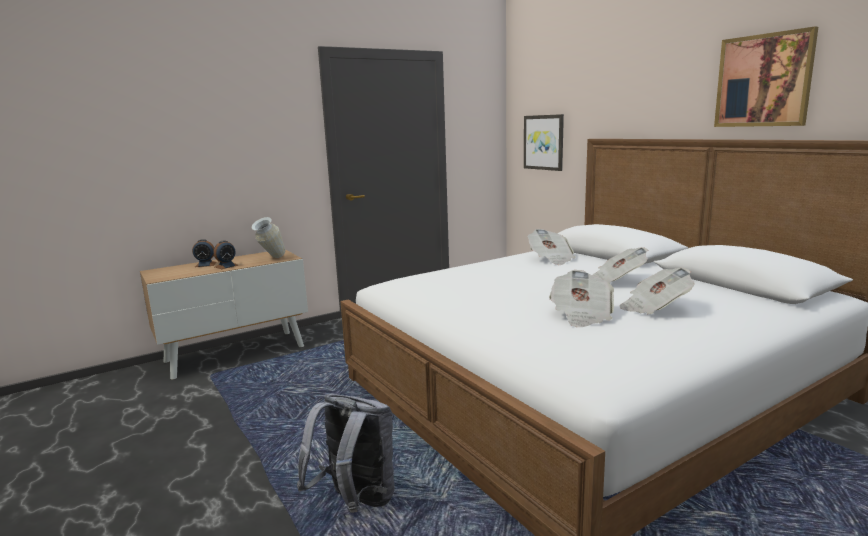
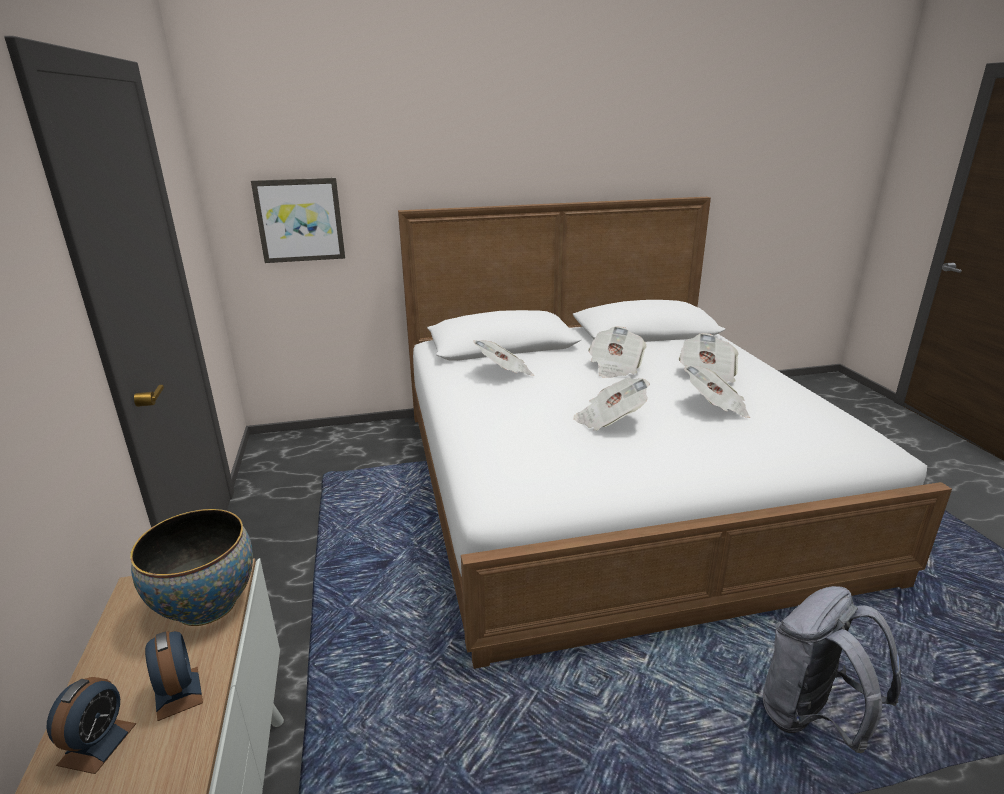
camera: 70 degrees left, 10 degrees up
vase [252,217,285,258] -> bowl [130,509,253,626]
picture [714,26,818,127] -> none
none -> newspaper [573,377,650,431]

